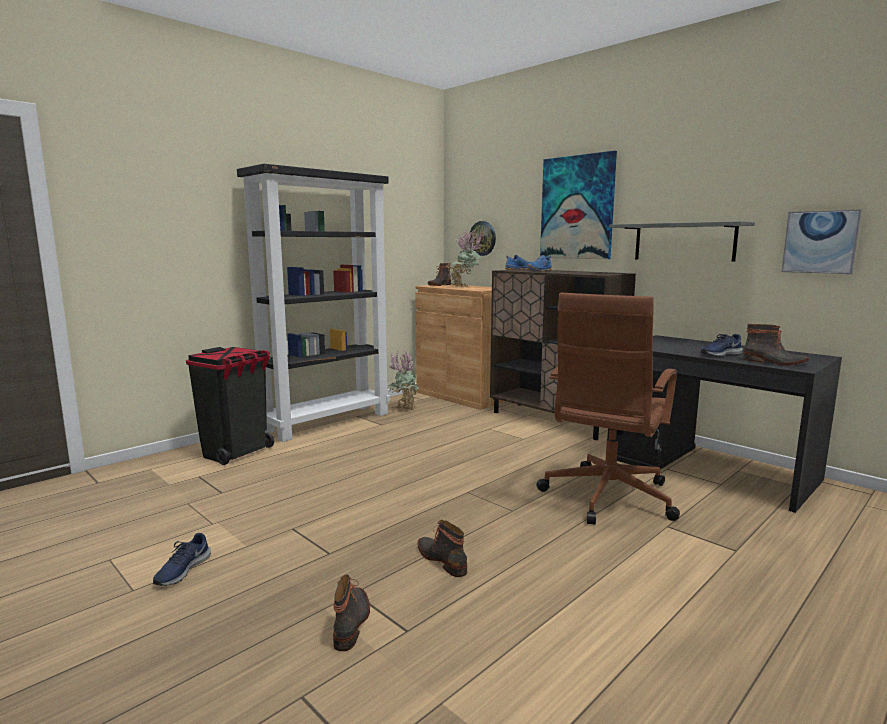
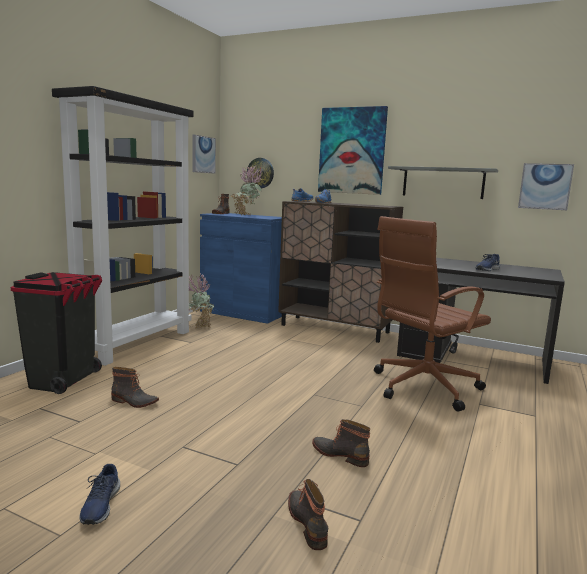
camera: 20 degrees left, 0 degrees up
brown cabinet [415,284,507,410] -> blue cabinet [200,213,282,324]
brown office chair [536,293,680,525] -> brown office chair turned 45 degrees clockwise [374,216,491,412]
boot [743,324,809,366] -> boot moved to [111,367,159,408]
none -> picture [193,135,216,174]

